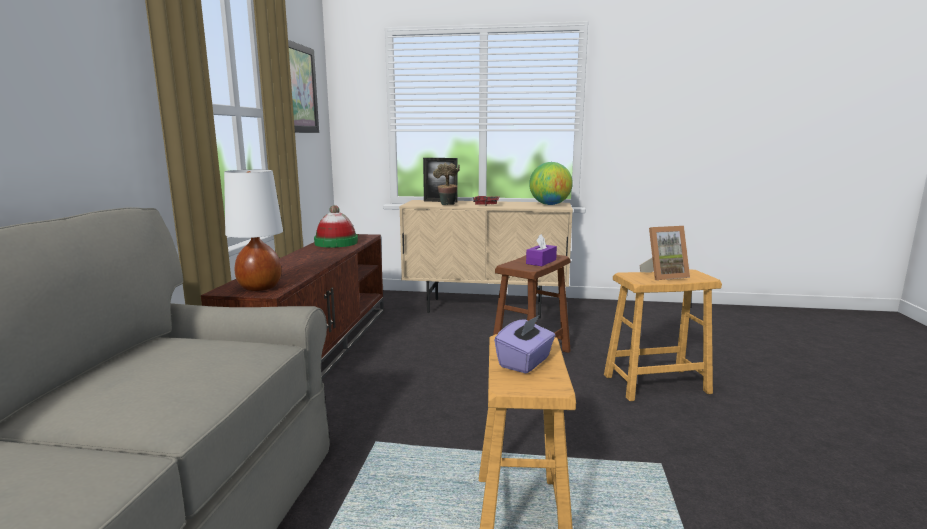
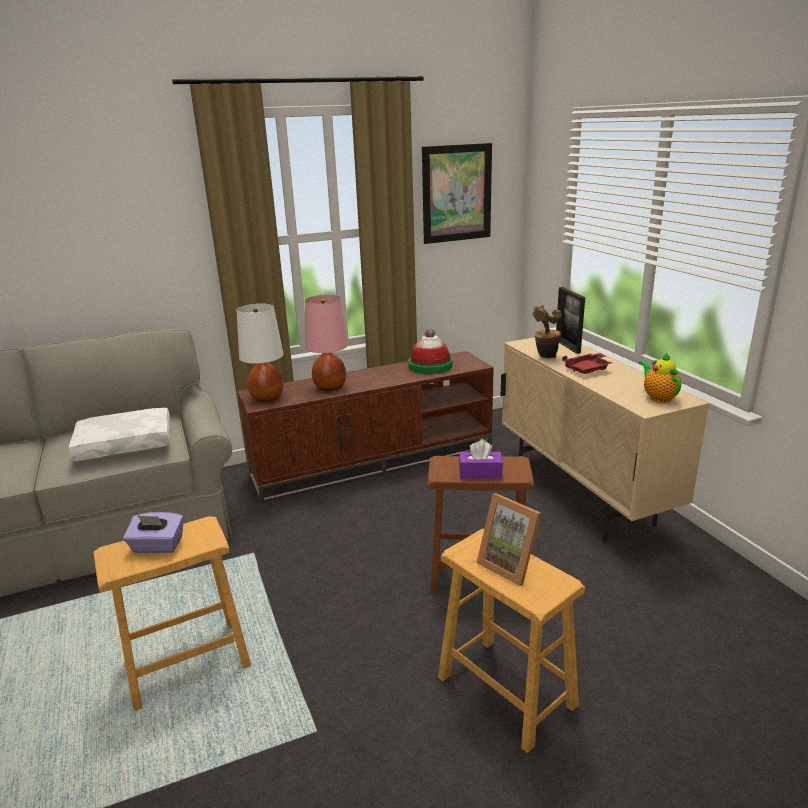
camera: 60 degrees right, 10 degrees up
globe [529,162,573,205] -> teapot [639,352,681,403]
none -> white pillow [69,408,170,461]
none -> pink table lamp [305,295,348,391]

